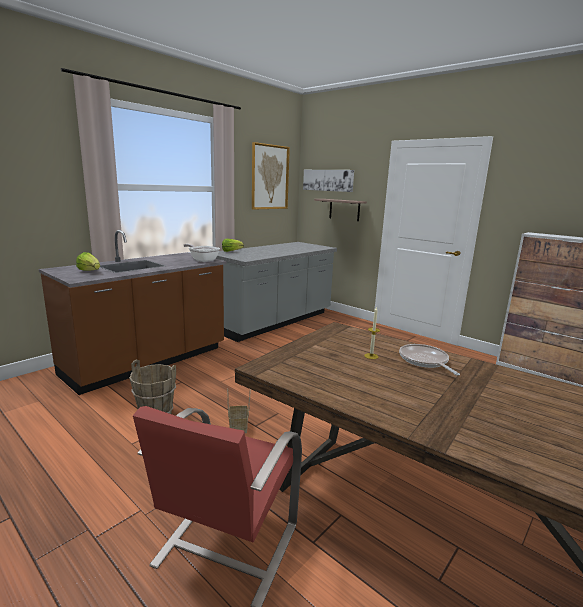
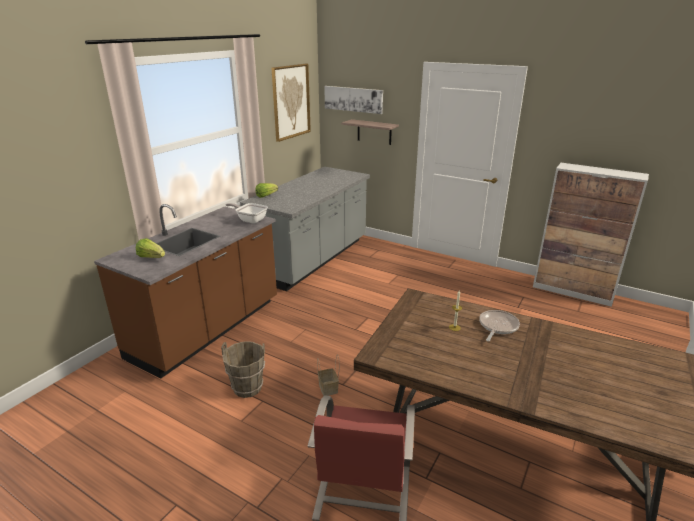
camera: 10 degrees left, 10 degrees up
frying pan [399,344,460,375] -> frying pan turned 60 degrees clockwise [479,310,520,342]

